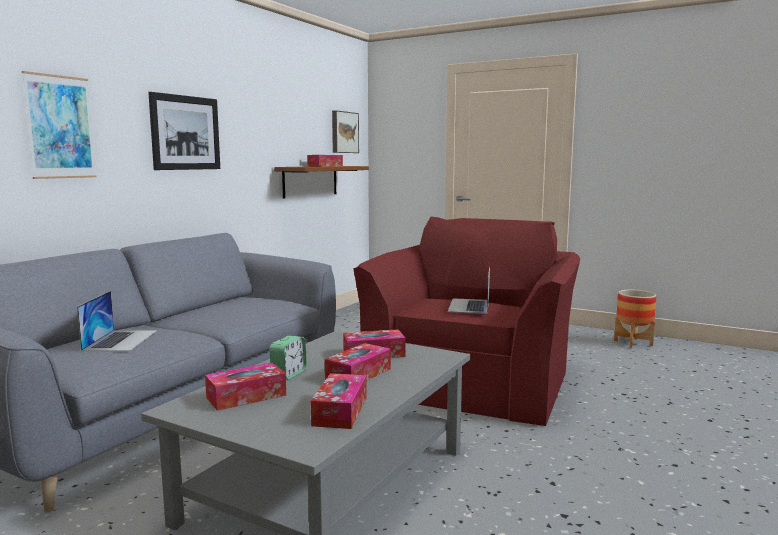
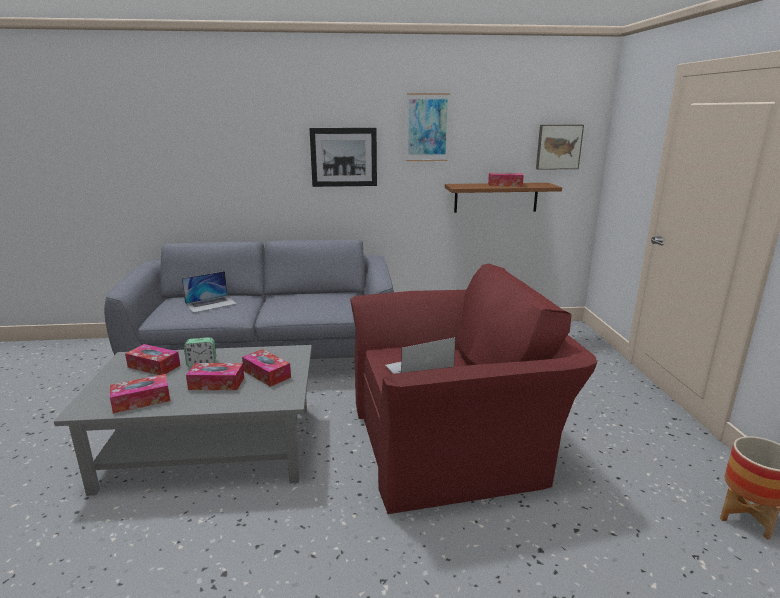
camera: 55 degrees right, 10 degrees up
picture [22,71,97,179] -> picture moved to [406,93,450,161]

